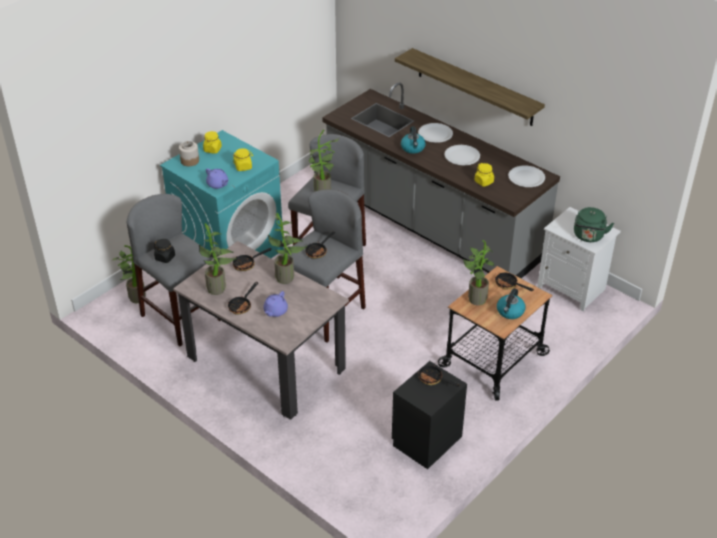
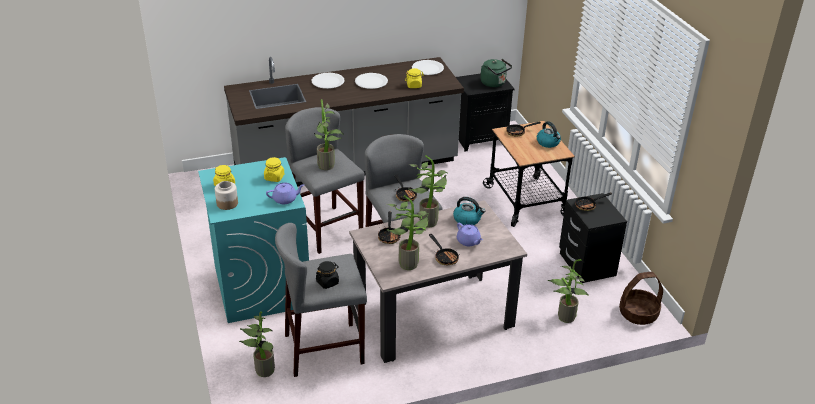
camera: 60 degrees left, 5 degrees down
shelf [395,48,545,126] -> none
kettle [401,126,426,154] -> kettle moved to [453,197,485,225]
potted plant [463,240,494,305] -> potted plant moved to [548,259,589,323]
white nightstand [537,207,621,312] -> black nightstand [456,74,514,151]
none -> basket [619,272,663,325]

